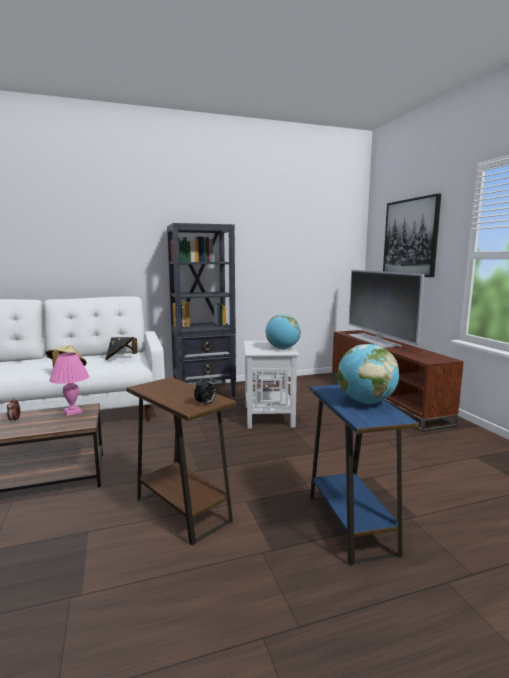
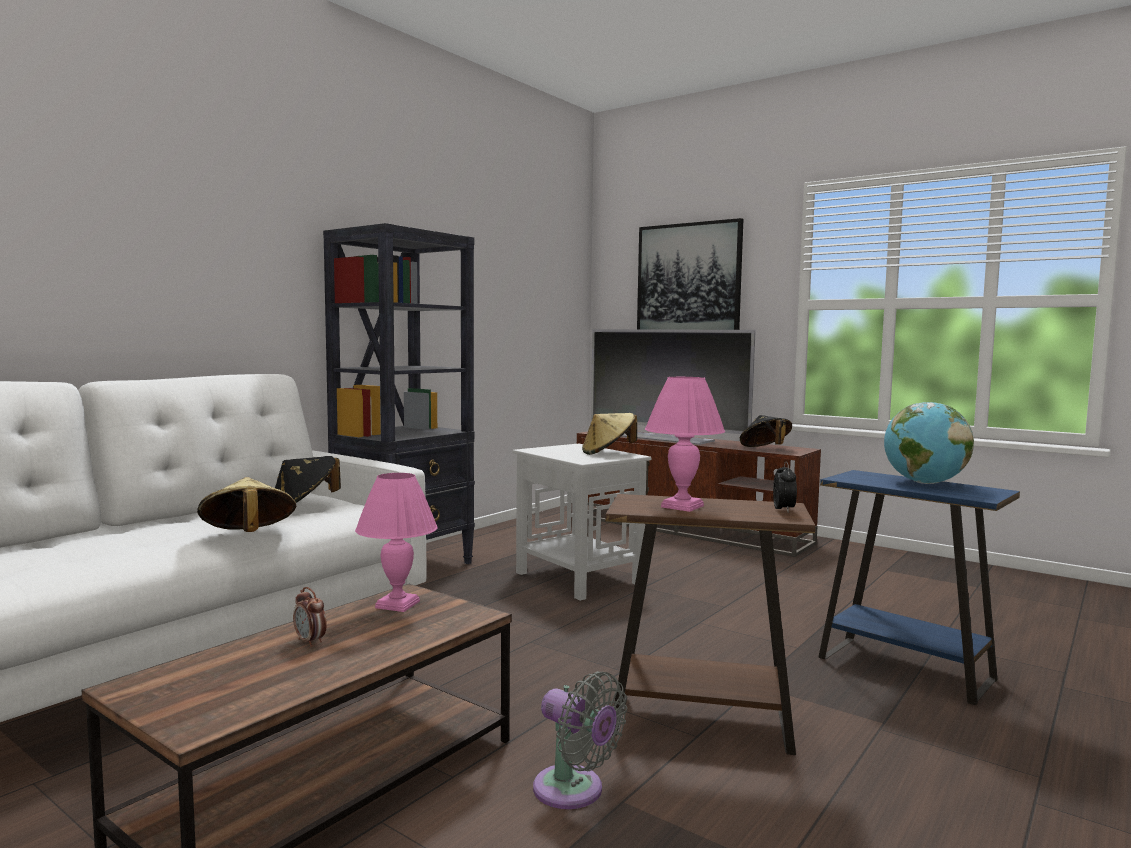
camera: 35 degrees left, 5 degrees down
globe [266,314,301,349] -> beige hat [582,413,637,455]
none -> grey fan [533,671,627,809]
none -> pink table lamp [645,377,725,512]
none -> black hat [740,415,792,447]

